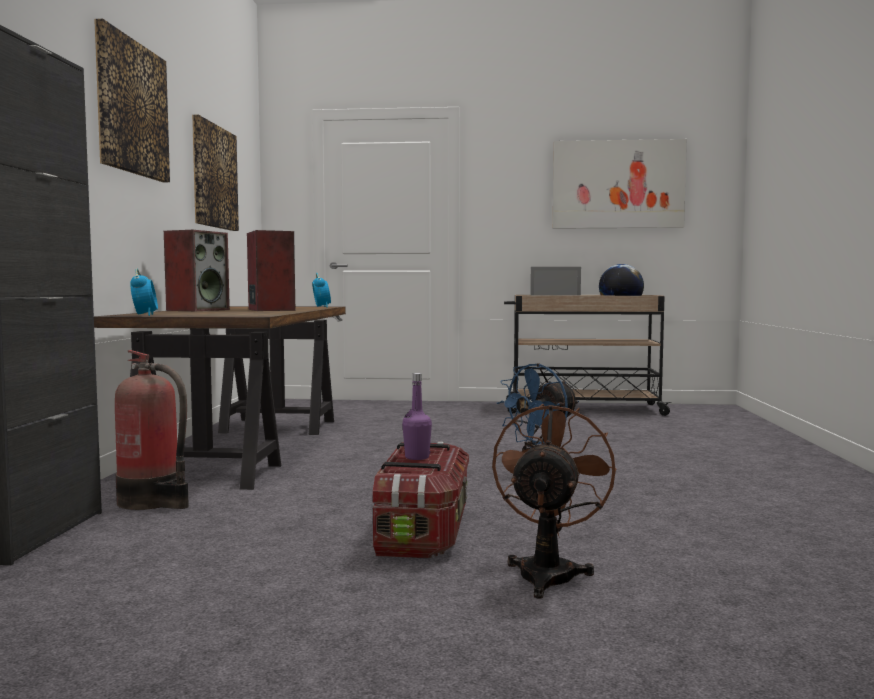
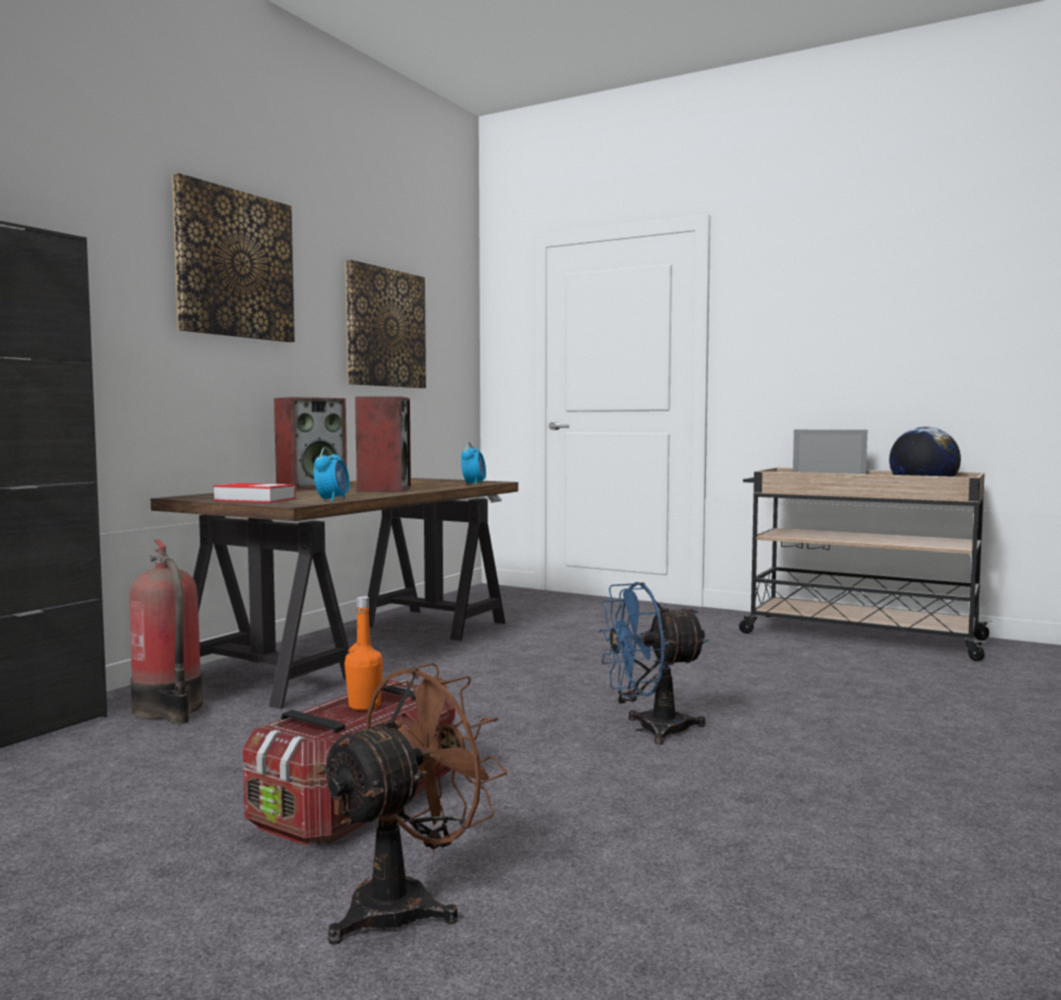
camera: 25 degrees right, 0 degrees up
alarm clock [130,269,158,316] -> alarm clock moved to [314,447,349,502]
purple bottle [402,373,432,460] -> orange bottle [344,596,383,710]
picture [553,139,687,229] -> none
none -> book [213,483,296,503]

